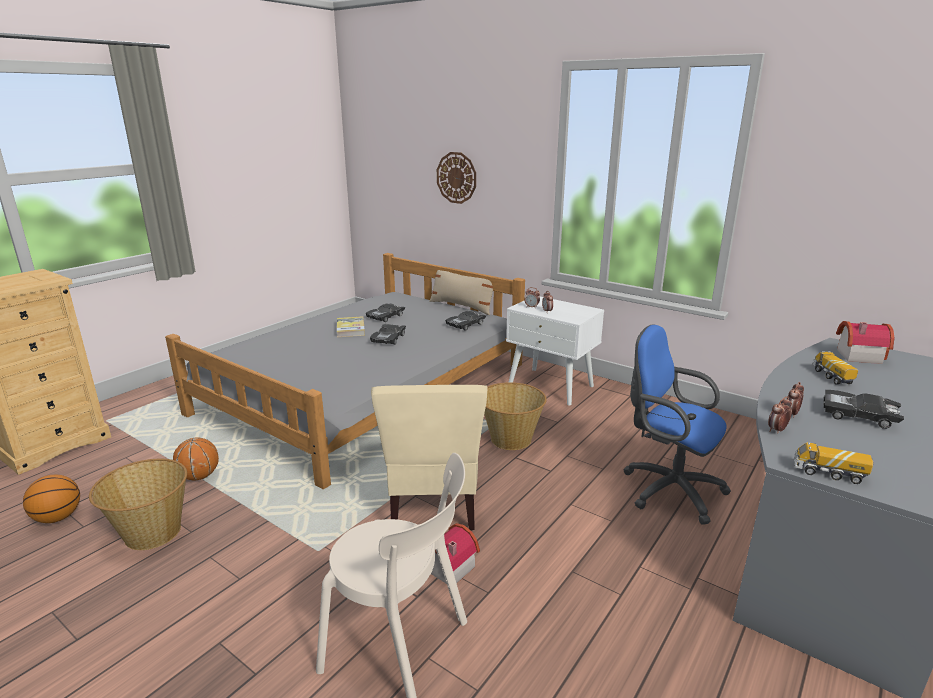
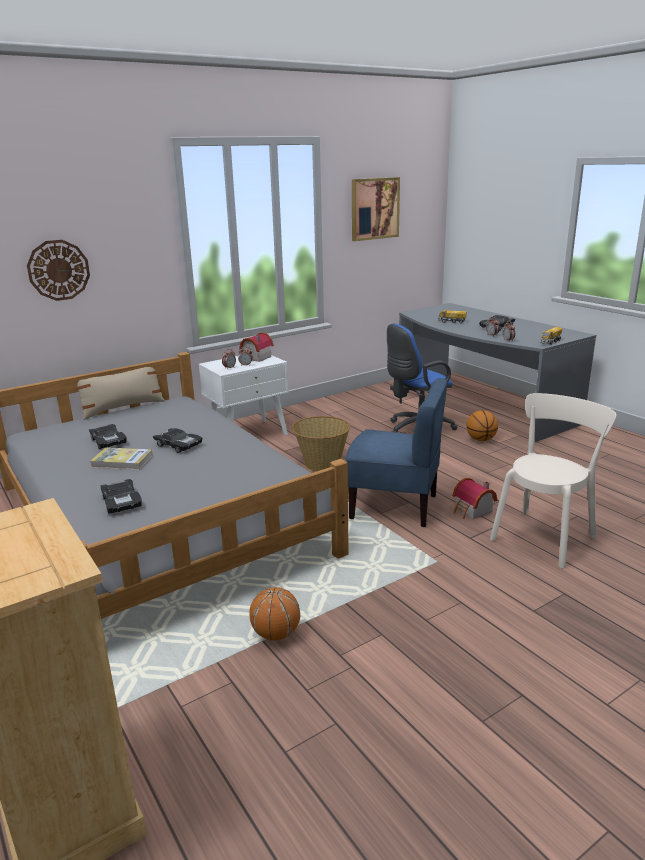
camera: 70 degrees left, 0 degrees up
basketball [23,475,80,523] -> basketball moved to [466,410,498,441]
basket [89,459,187,550] -> none
beige chair [371,385,487,530] -> blue chair [346,378,448,527]
black toy car [445,311,486,331] -> black toy car moved to [100,479,142,514]
toy house [836,321,894,364] -> toy house moved to [239,332,274,362]
none -> picture [352,177,400,241]

